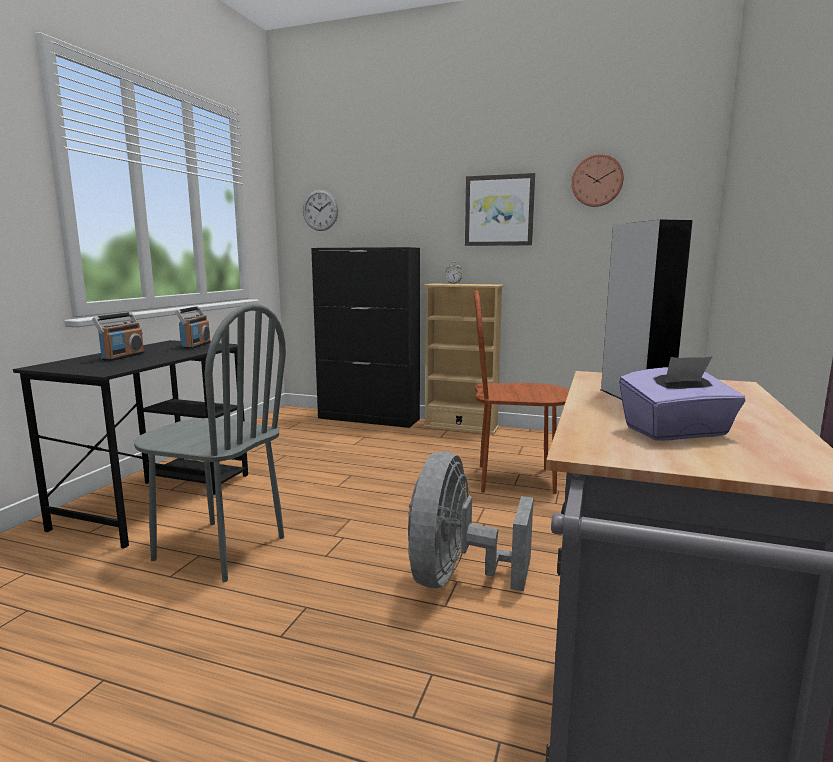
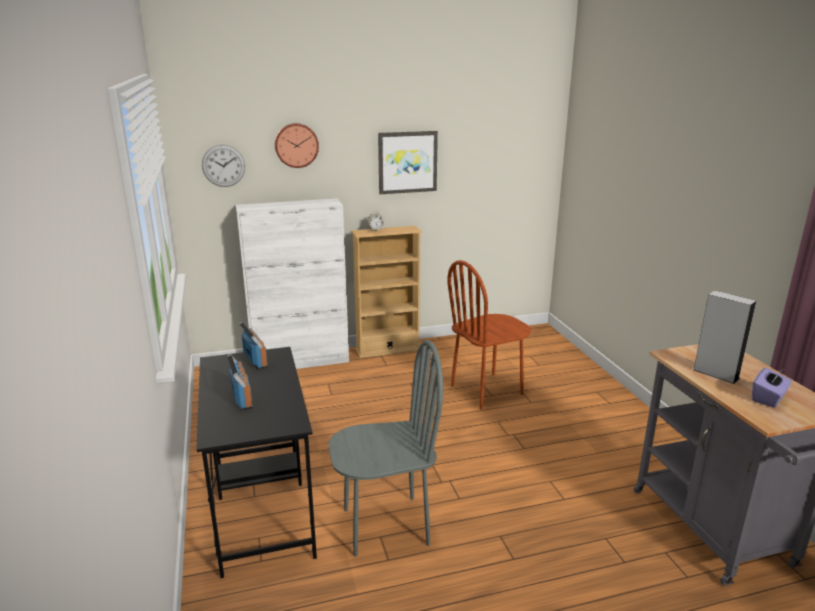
camera: 35 degrees left, 10 degrees up
black cabinet [311,247,420,428] -> white cabinet [236,199,349,369]
grey fan [408,452,534,591] -> none
wall clock [571,154,624,207] -> wall clock moved to [275,123,319,168]

